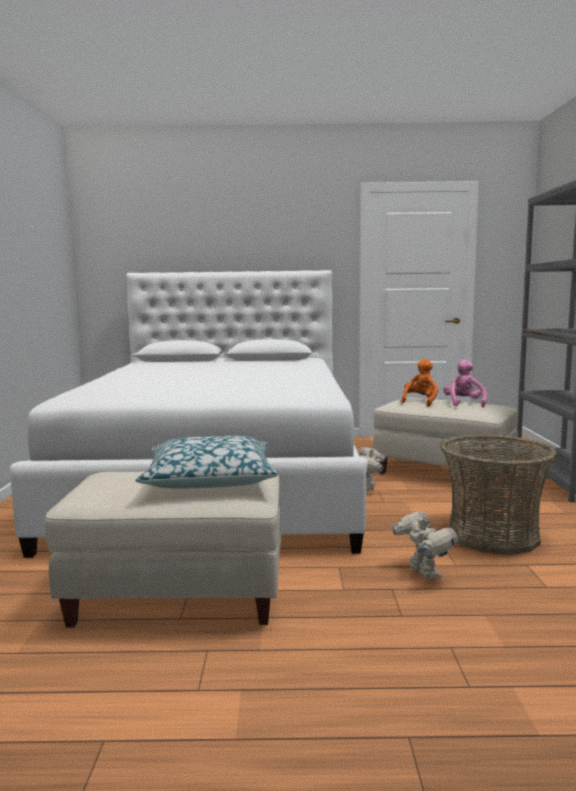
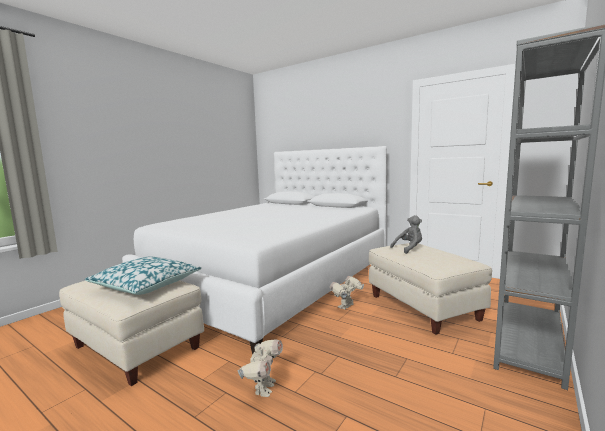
camera: 35 degrees right, 0 degrees up
orange plush toy [401,359,438,407] -> grey plush toy [390,215,422,254]
basket [440,434,557,555] -> none
pink plush toy [443,359,487,408] -> none

